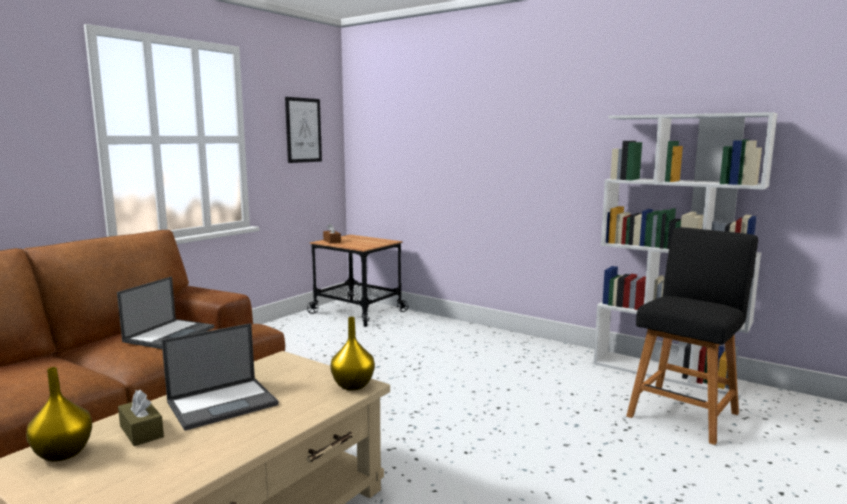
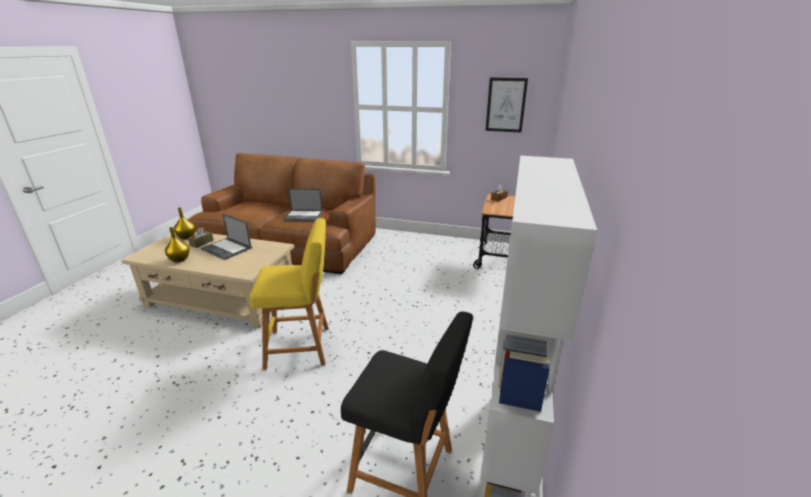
camera: 70 degrees right, 15 degrees up
yellow vase [330,317,375,391] -> yellow vase moved to [165,227,189,262]
none -> yellow stool [250,218,328,370]

